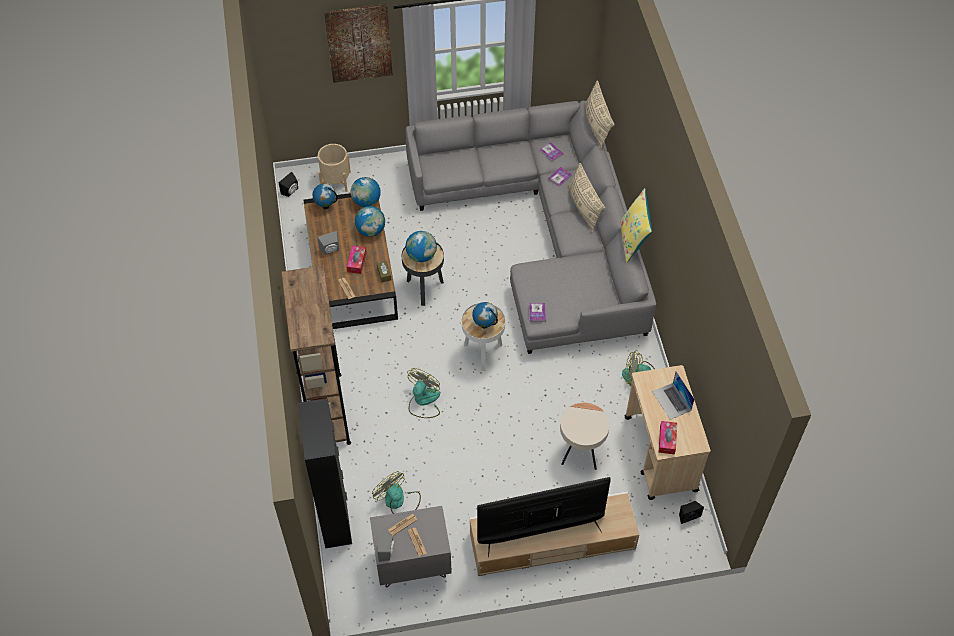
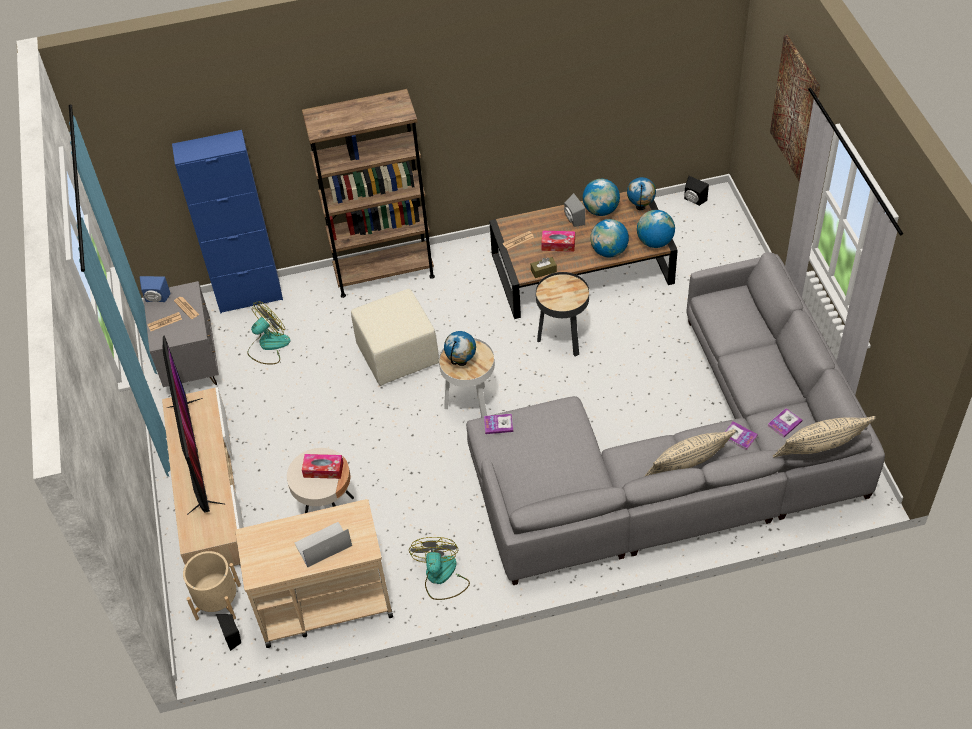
camera: 90 degrees right, 5 degrees down
black cabinet [298,398,352,548] -> blue cabinet [172,130,283,313]
beige planter [318,144,351,192] -> beige planter moved to [183,551,241,620]
grey speaker [377,530,394,562] -> blue speaker [139,276,171,302]
globe [405,231,437,262] -> globe moved to [583,179,620,216]
fan [407,368,440,418] -> beige ottoman [351,289,439,386]
yellow pillow [620,188,652,263] -> none
tissue box [658,421,677,454] -> tissue box moved to [302,454,344,479]

